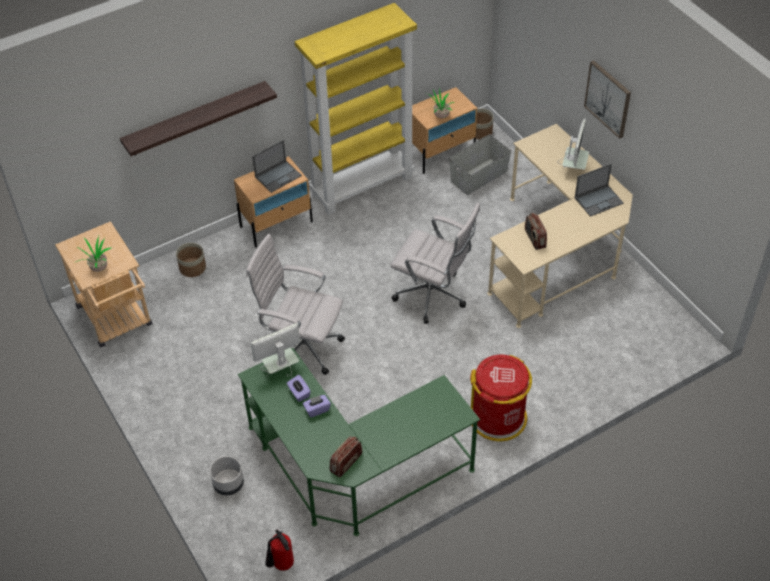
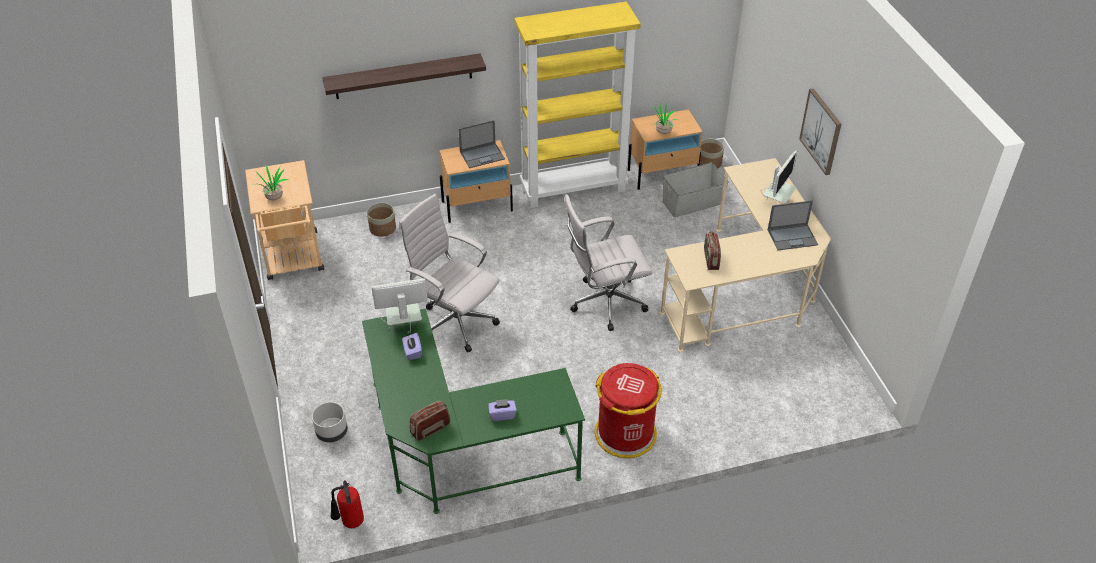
camera: 15 degrees right, 5 degrees down
purple tissue box [303,395,331,418] -> purple tissue box moved to [488,399,517,421]
white office chair [390,203,480,324] -> white office chair turned 120 degrees clockwise [564,194,653,331]

